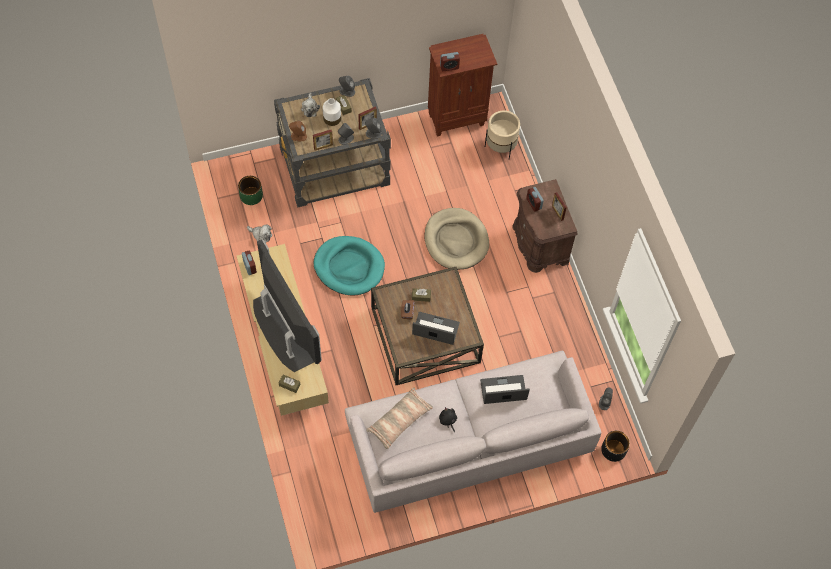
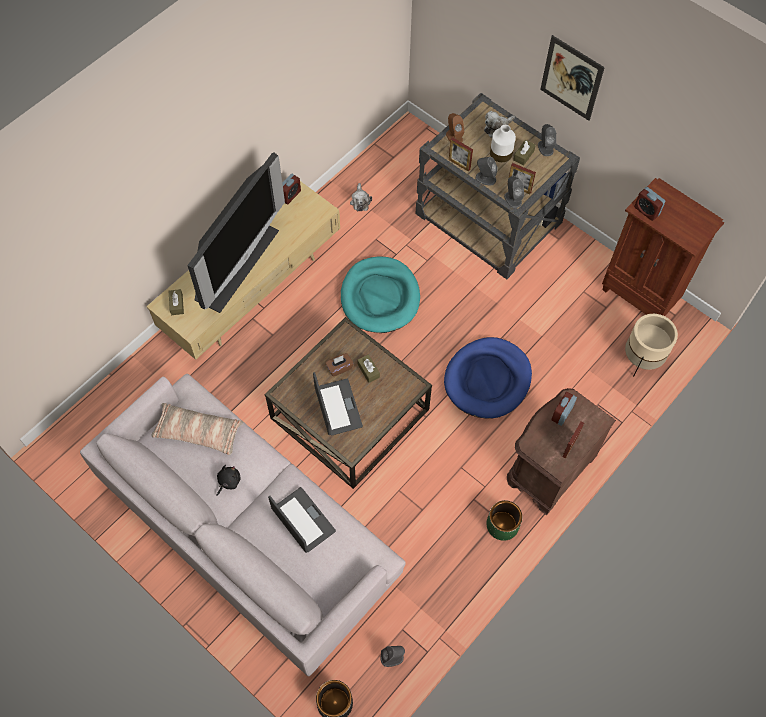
camera: 60 degrees right, 0 degrees up
green planter [238,176,263,205] -> green planter moved to [487,500,522,541]
beige dog bed [424,208,489,269] -> blue dog bed [444,337,532,419]
none -> picture [540,35,605,121]

